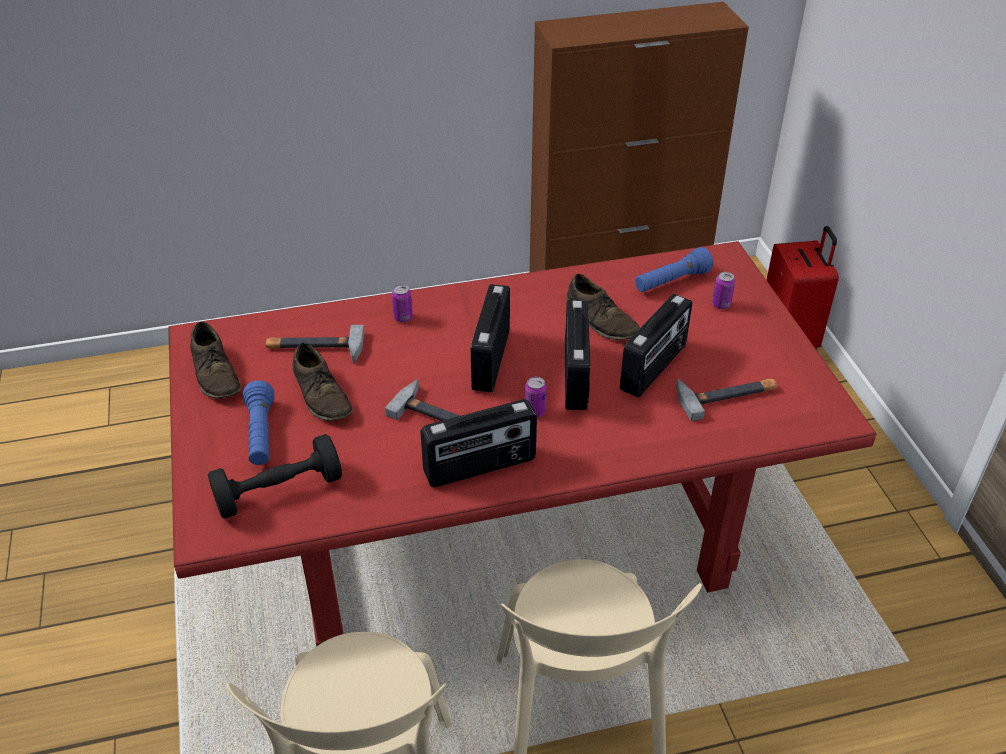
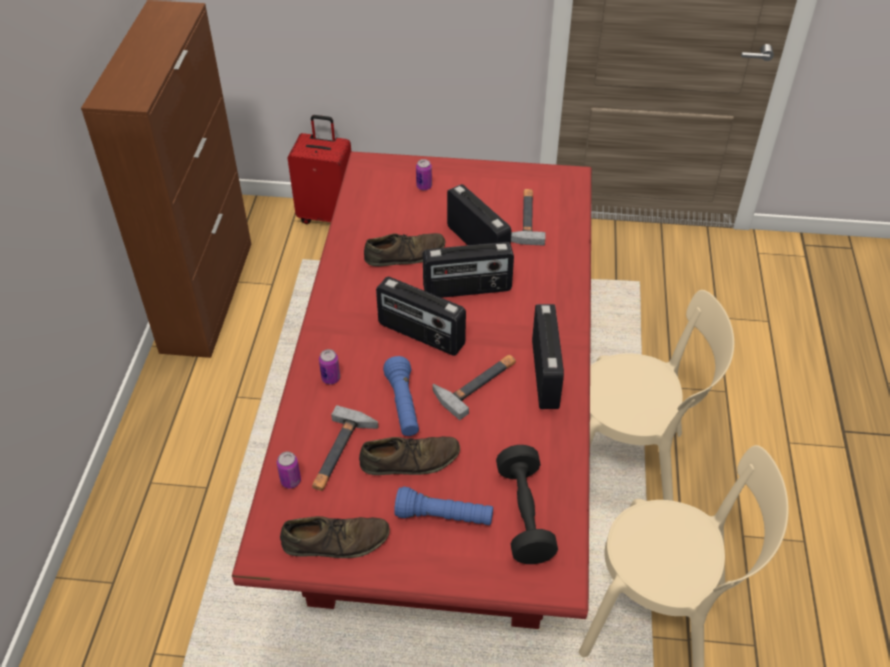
camera: 70 degrees left, 5 degrees up
can [525,377,547,417] -> can moved to [277,452,301,489]
radio [565,300,590,410] -> radio turned 150 degrees clockwise [423,242,514,298]
blue flashlight [635,247,713,292] -> blue flashlight moved to [383,356,419,436]

